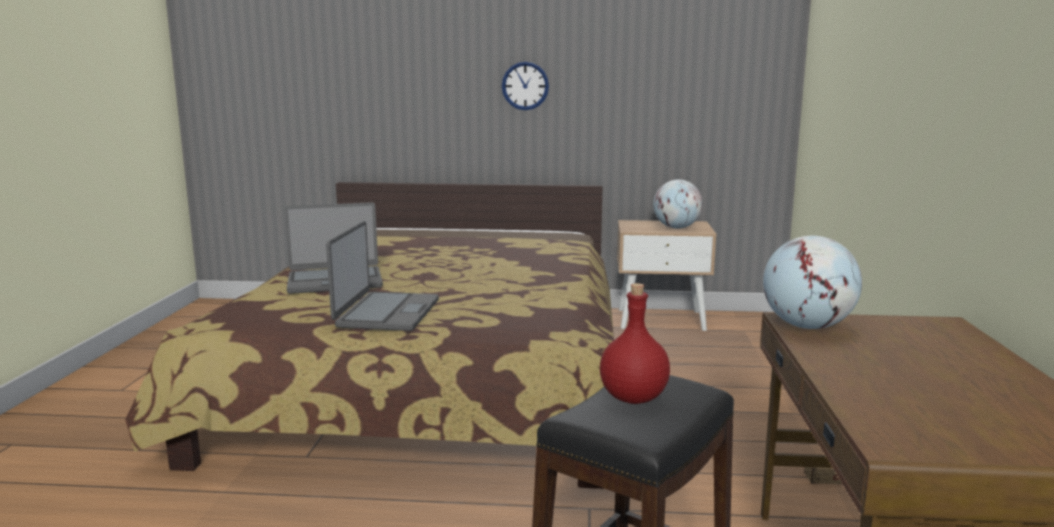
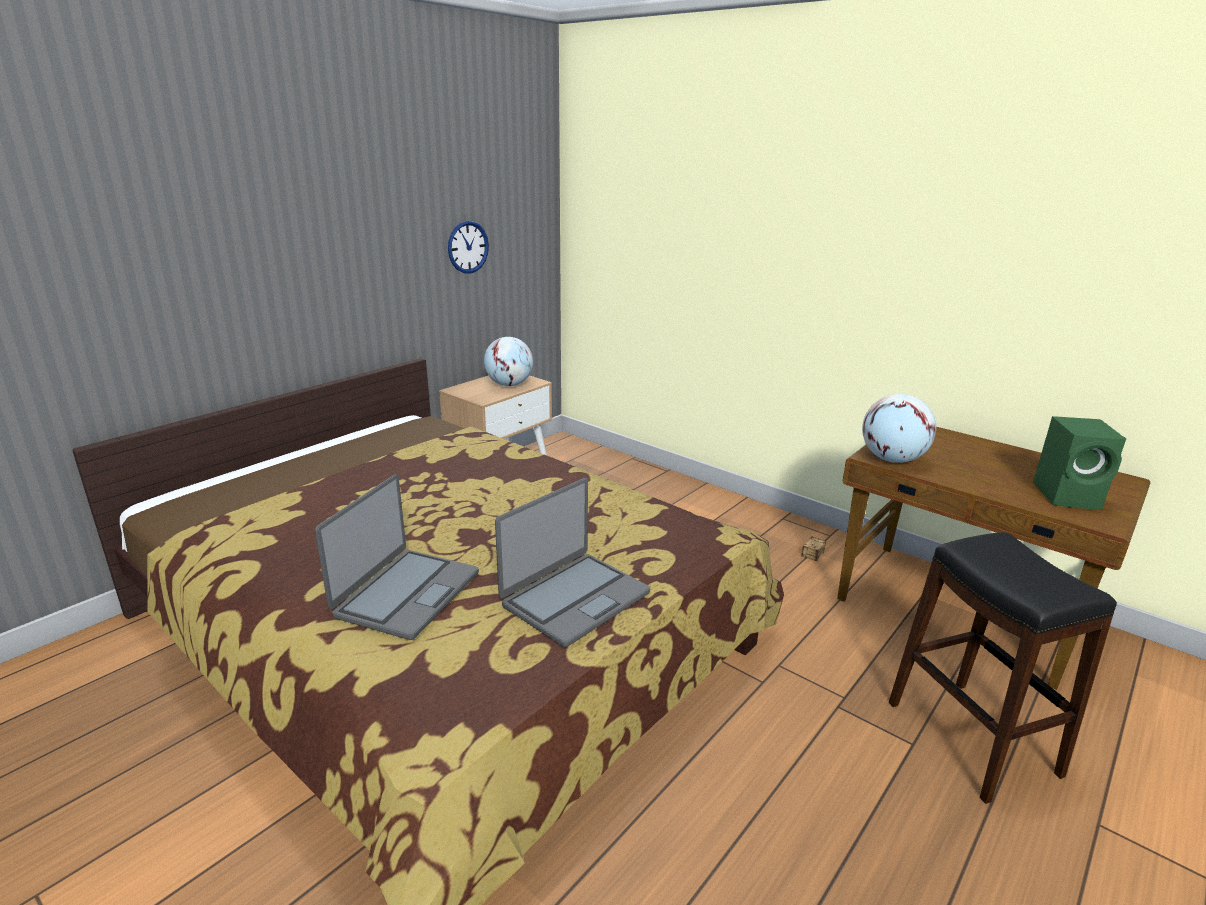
camera: 55 degrees left, 10 degrees up
laptop [326,221,439,331] -> laptop turned 90 degrees clockwise [495,478,650,647]
wall clock [502,62,549,110] -> wall clock moved to [448,221,489,274]
red bottle [600,283,670,404] -> none
none -> green speaker [1033,416,1126,509]

